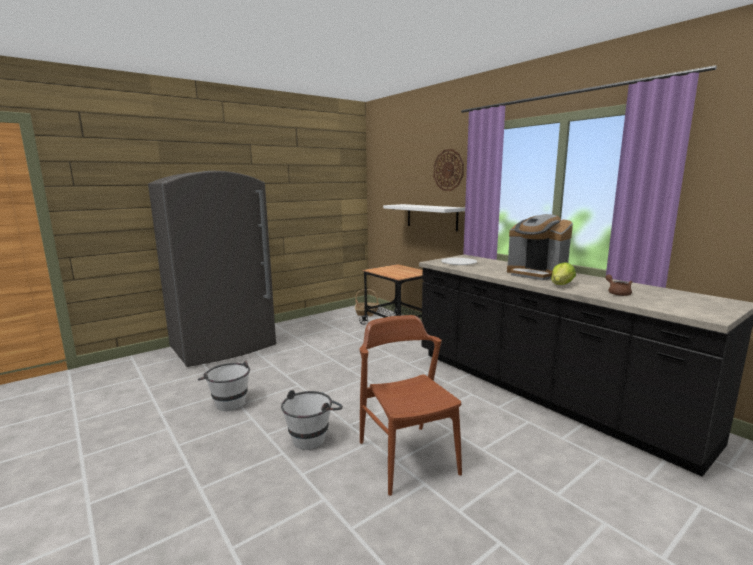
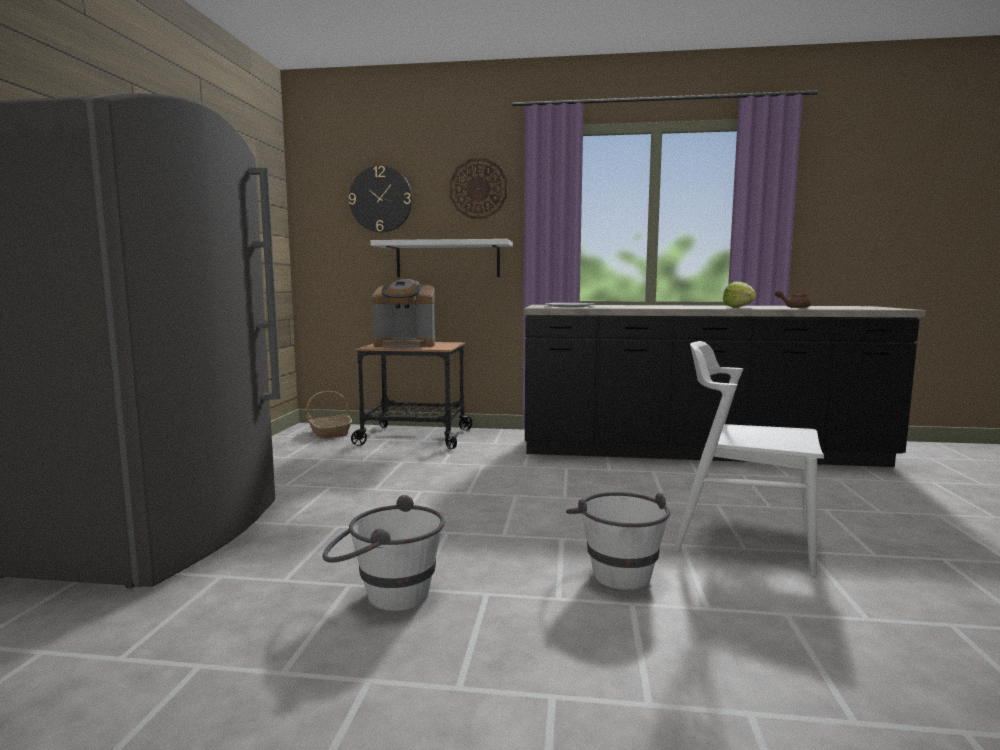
camera: 45 degrees left, 5 degrees down
brown chair [360,315,462,496] -> white chair [674,341,824,576]
coffee machine [507,214,573,280] -> coffee machine moved to [372,279,435,348]
none -> wall clock [349,165,412,232]

